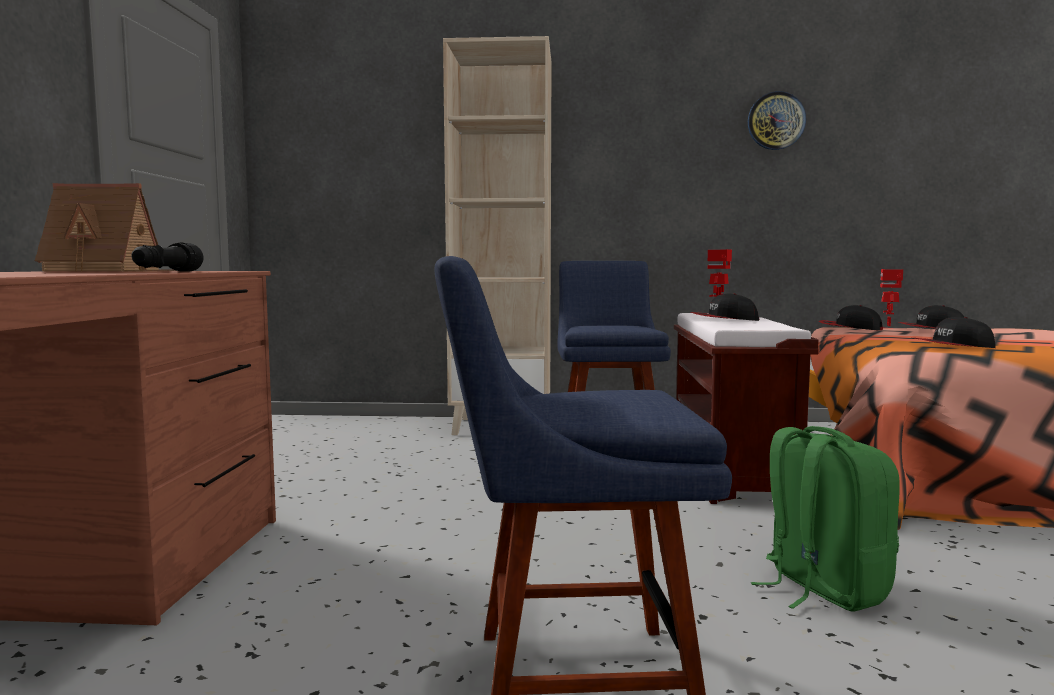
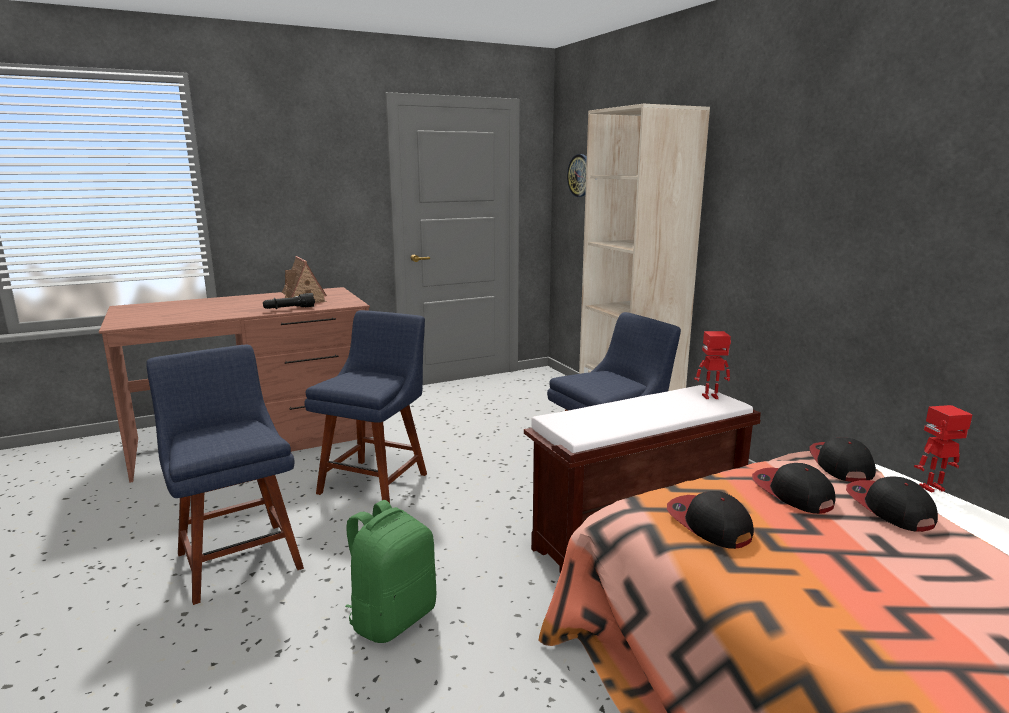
camera: 60 degrees right, 10 degrees up
cap [691,293,759,321] -> cap moved to [752,463,835,514]
wall clock [748,91,806,150] -> wall clock moved to [567,154,587,197]
none -> blue chair [304,310,427,503]

